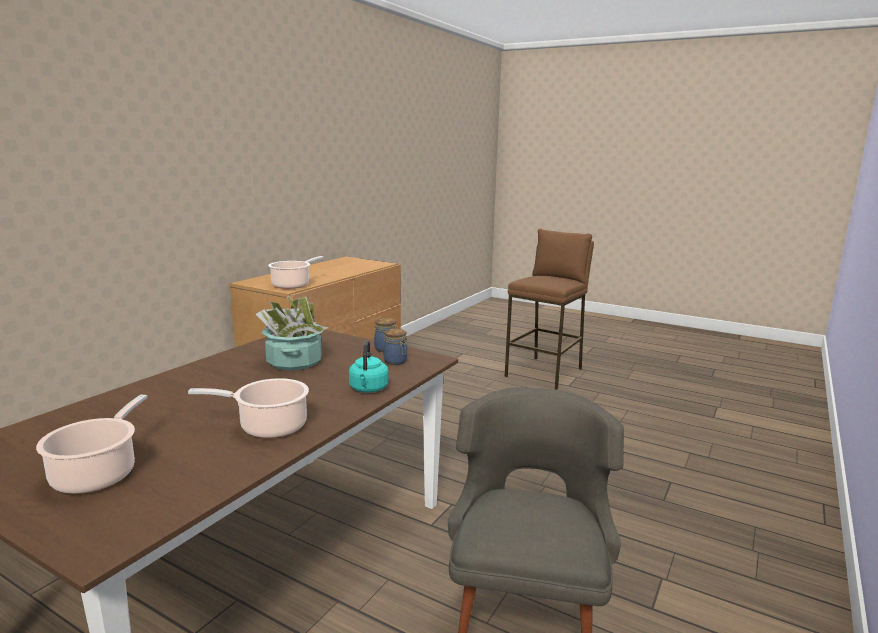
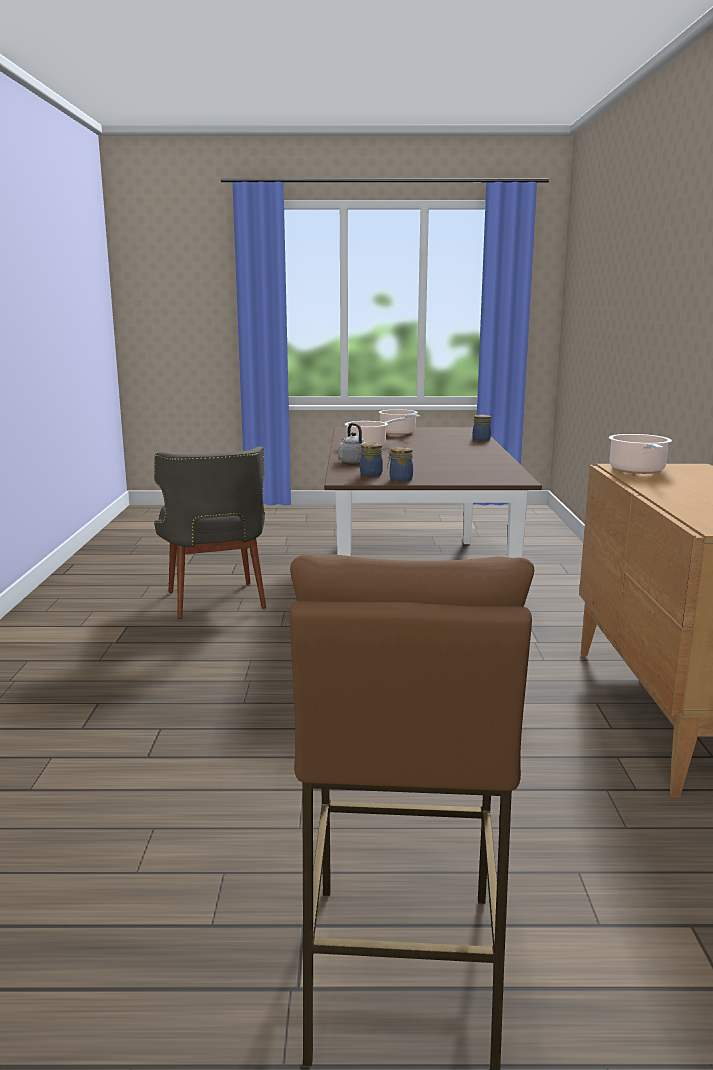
camera: 150 degrees right, 0 degrees up
potted plant [255,296,328,371] -> none
turquoise kettle [349,340,389,393] -> grey kettle [338,423,366,464]
none -> jar [473,415,491,441]

